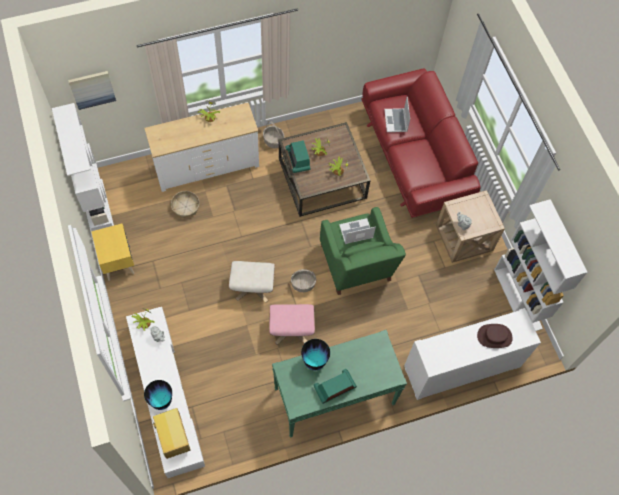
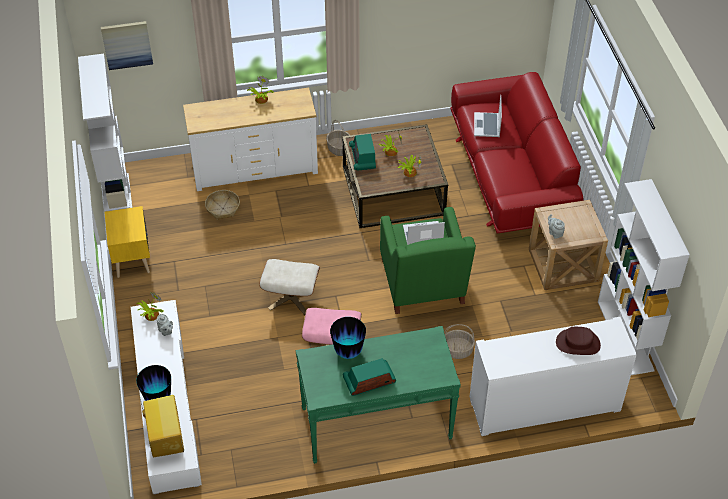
camera: 10 degrees right, 15 degrees down
basket [291,269,316,292] -> basket moved to [444,324,475,359]

